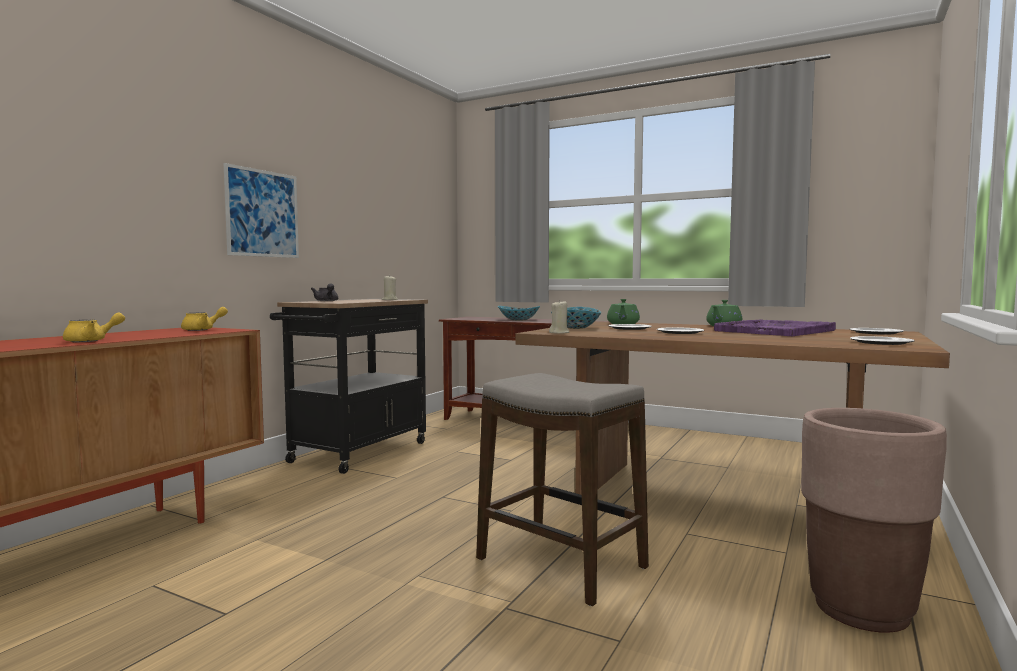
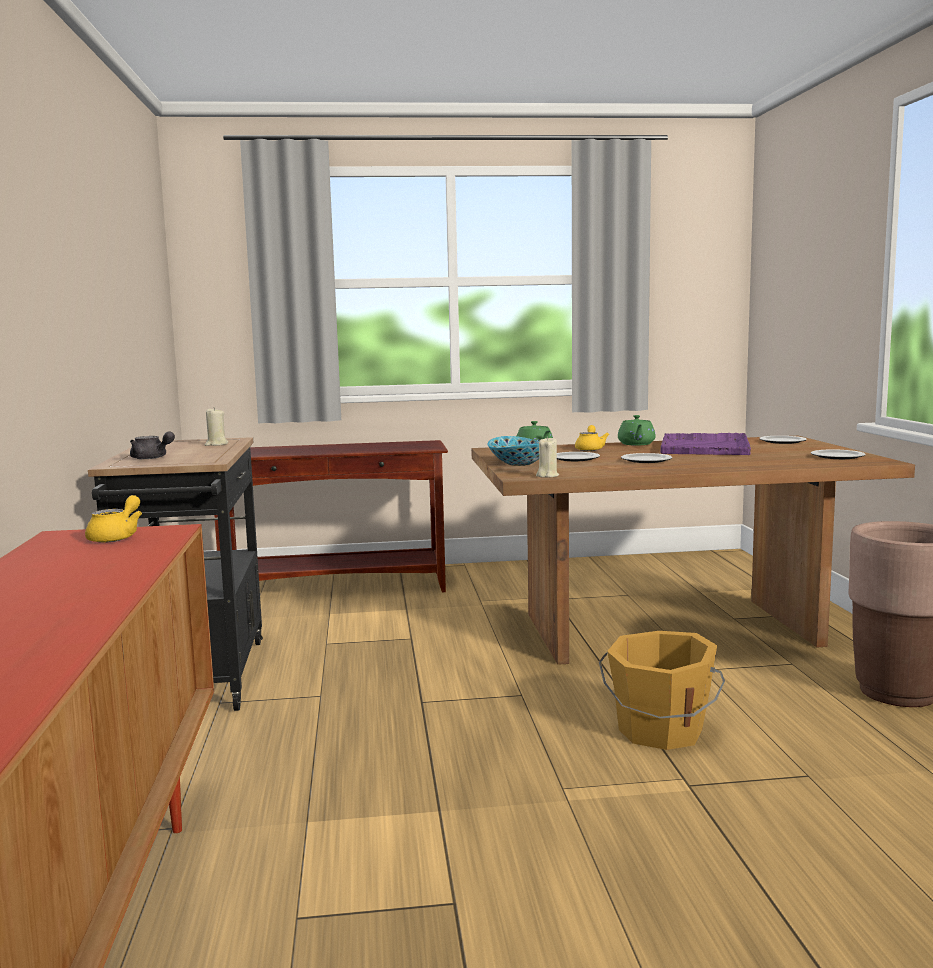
camera: 35 degrees left, 5 degrees up
yellow teapot [63,312,125,342] -> yellow teapot moved to [575,425,609,451]
picture [223,163,299,258] -> none
stool [476,373,649,606] -> orange bucket [599,631,725,750]
bowl [498,306,540,320] -> none

